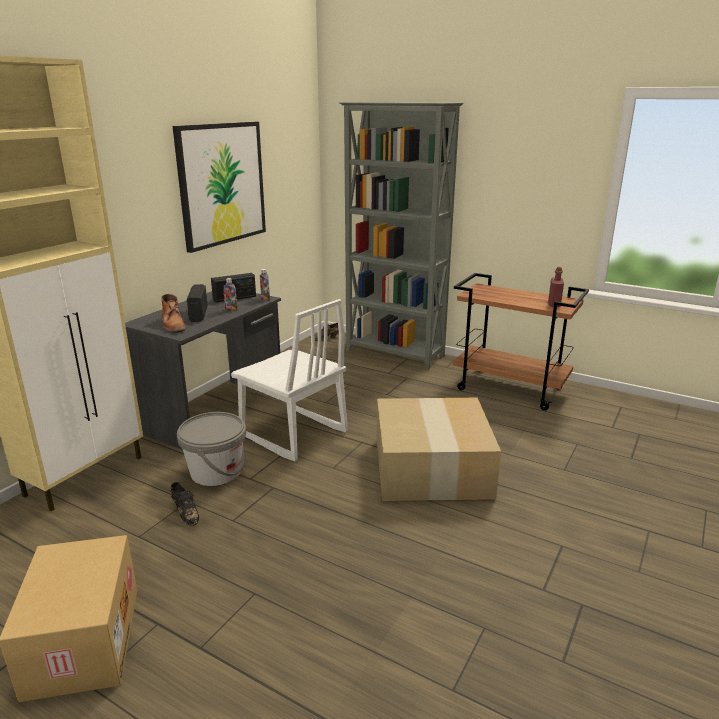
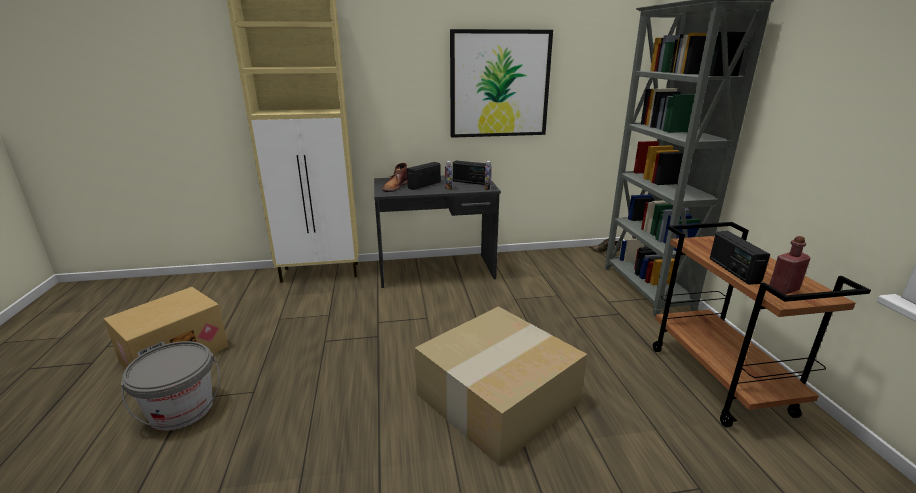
camera: 50 degrees right, 0 degrees up
black shoe [171,482,199,526] -> none
grey bucket [177,412,246,486] -> grey bucket moved to [121,341,220,431]
white chair [231,299,348,461] -> none
none -> radio [710,231,770,285]

